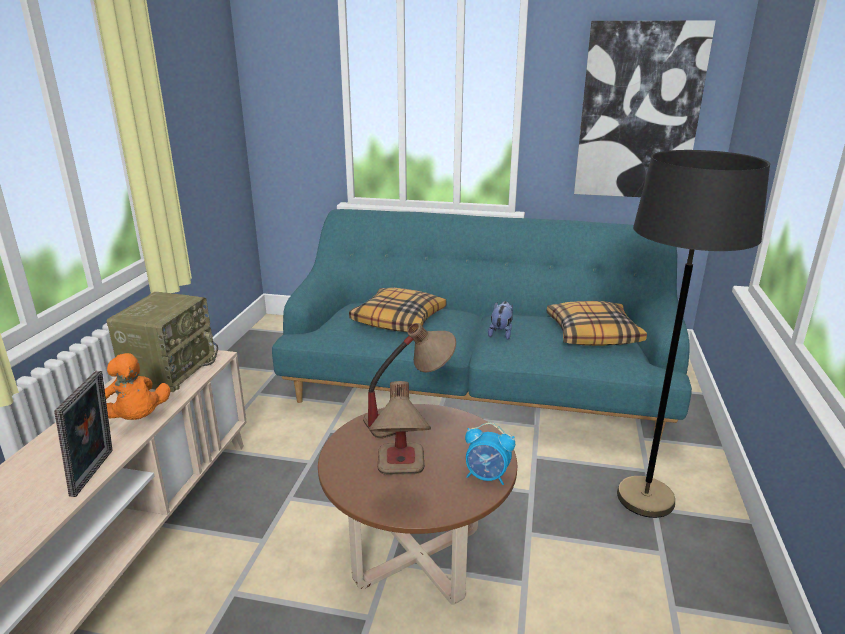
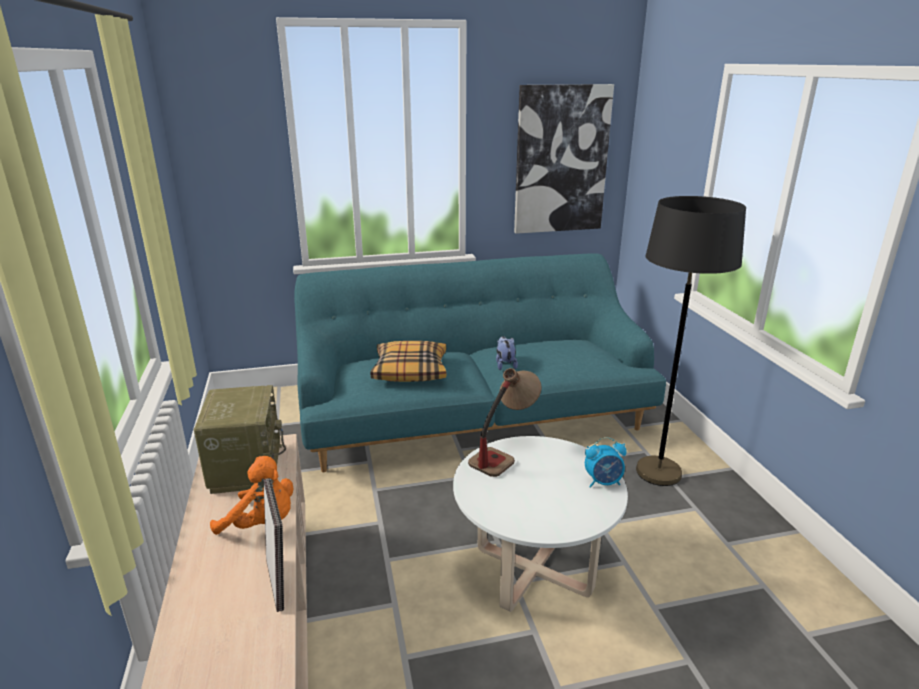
camera: 25 degrees left, 0 degrees up
brown coffee table [318,404,517,605] -> white coffee table [453,436,628,612]
table lamp [369,381,431,475] -> none
pillow [547,301,647,346] -> none

